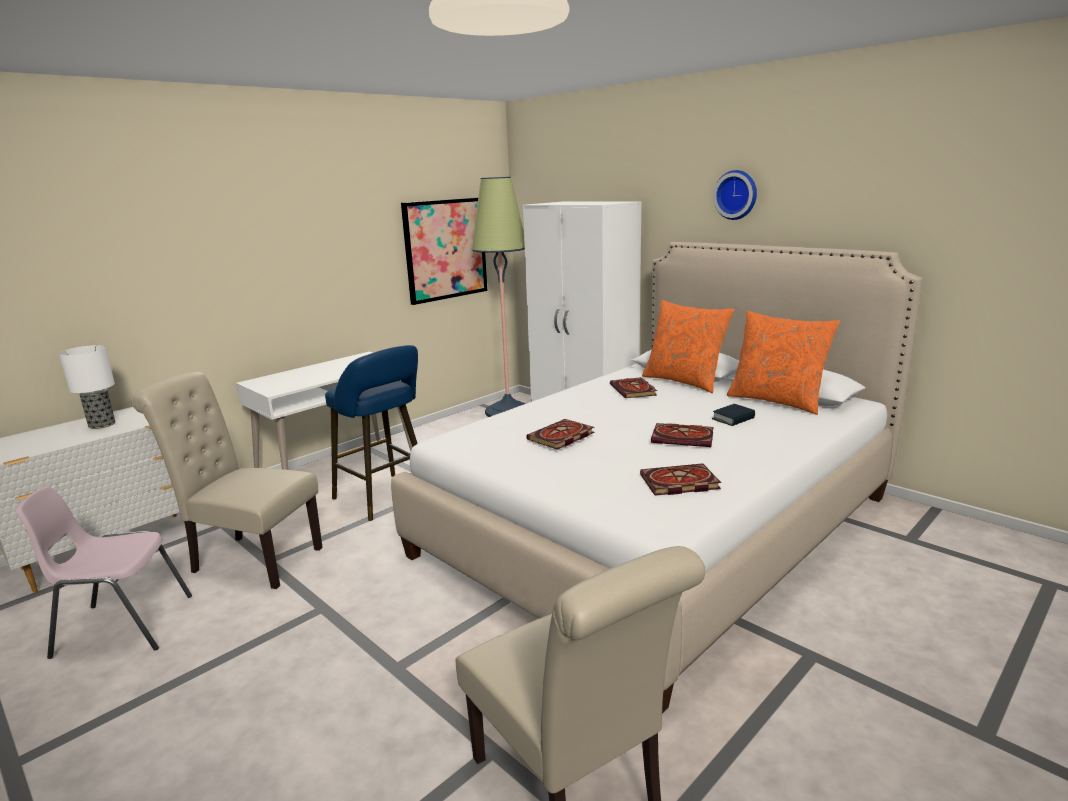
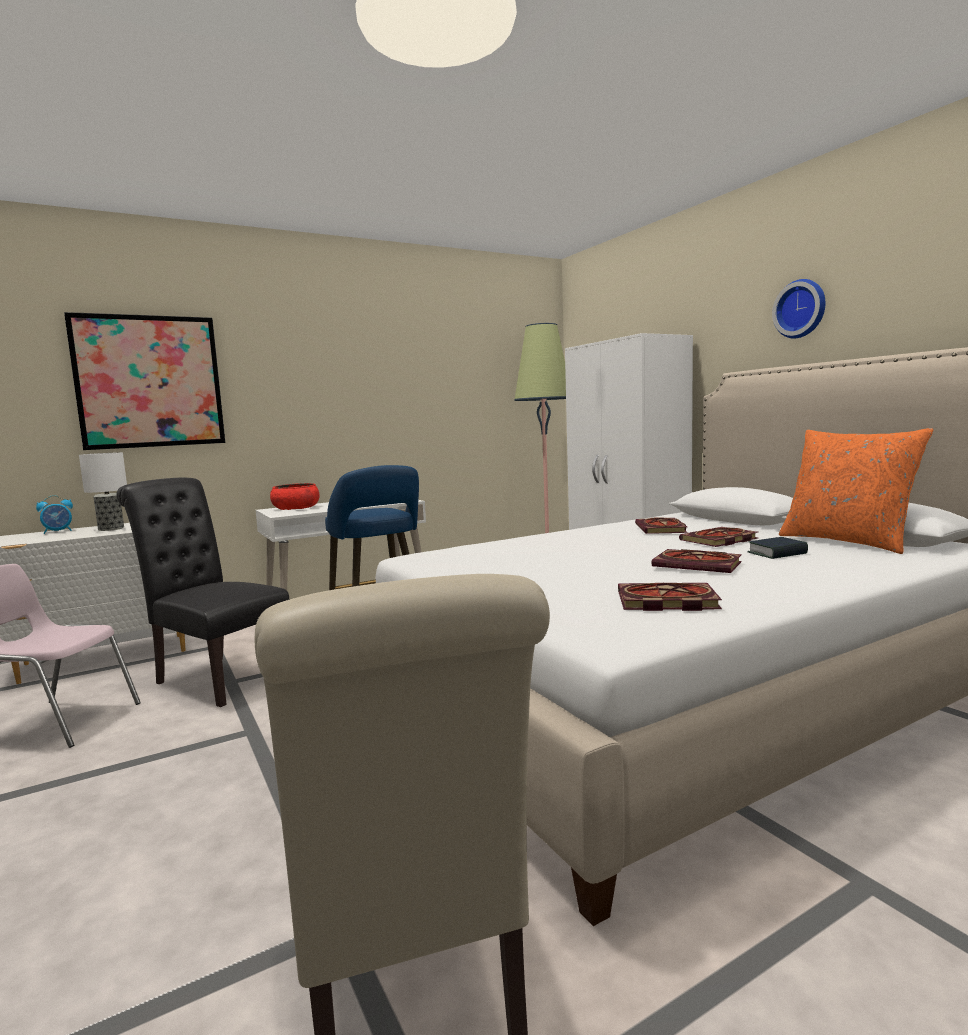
camera: 15 degrees right, 10 degrees down
beige chair [131,372,323,589] -> black chair [116,478,290,707]
picture [401,198,487,305] -> picture moved to [64,312,225,450]
book [526,419,595,450] -> book moved to [679,527,758,547]
orange pillow [642,300,734,393] -> none
none -> alarm clock [36,495,73,534]
none -> red bowl [270,483,319,510]

